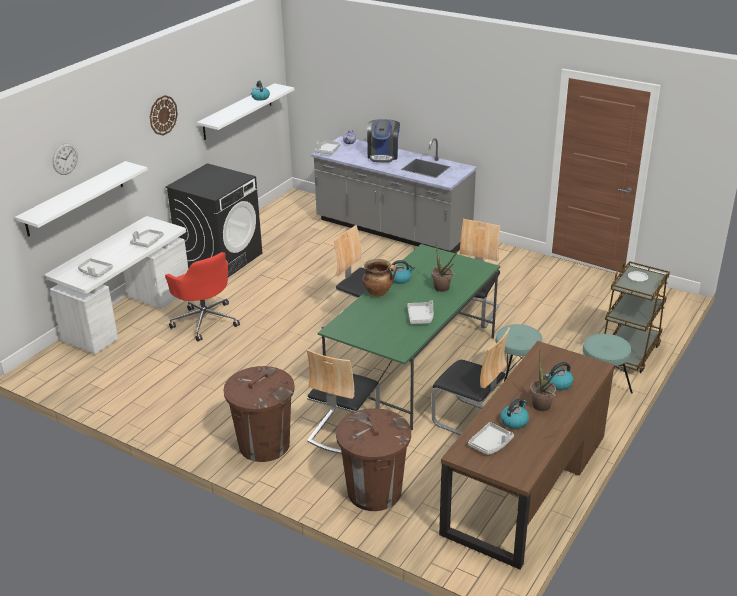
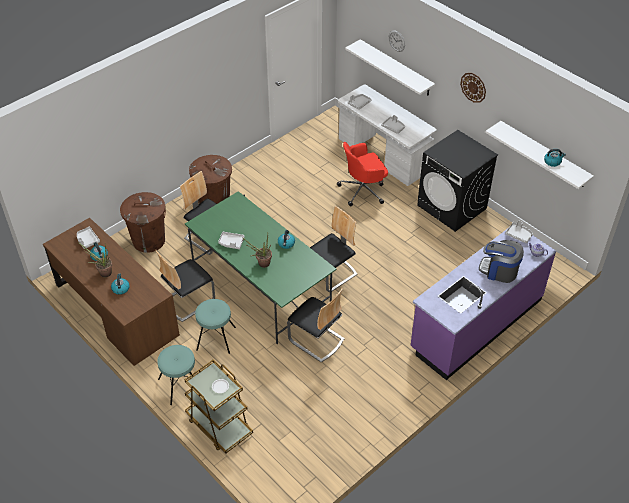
camera: 105 degrees right, 15 degrees up
grey counter [311,136,477,253] -> purple counter [411,229,556,380]
cooking pot [362,259,397,297] -> none

